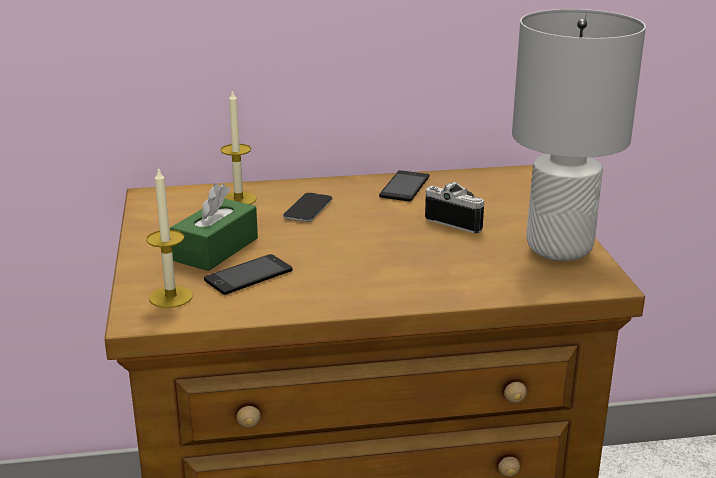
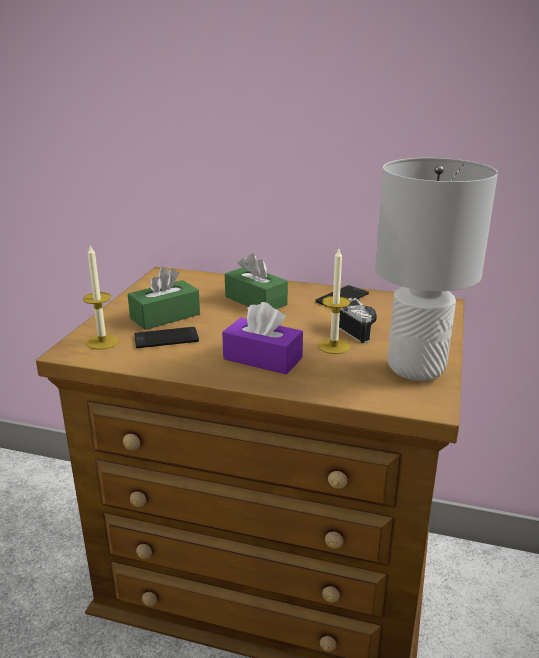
camera: 25 degrees right, 0 degrees up
candle [220,89,256,205] -> candle moved to [318,249,350,354]
phone [283,193,332,222] -> green tissue box [225,253,288,309]
none -> purple tissue box [222,302,303,375]

